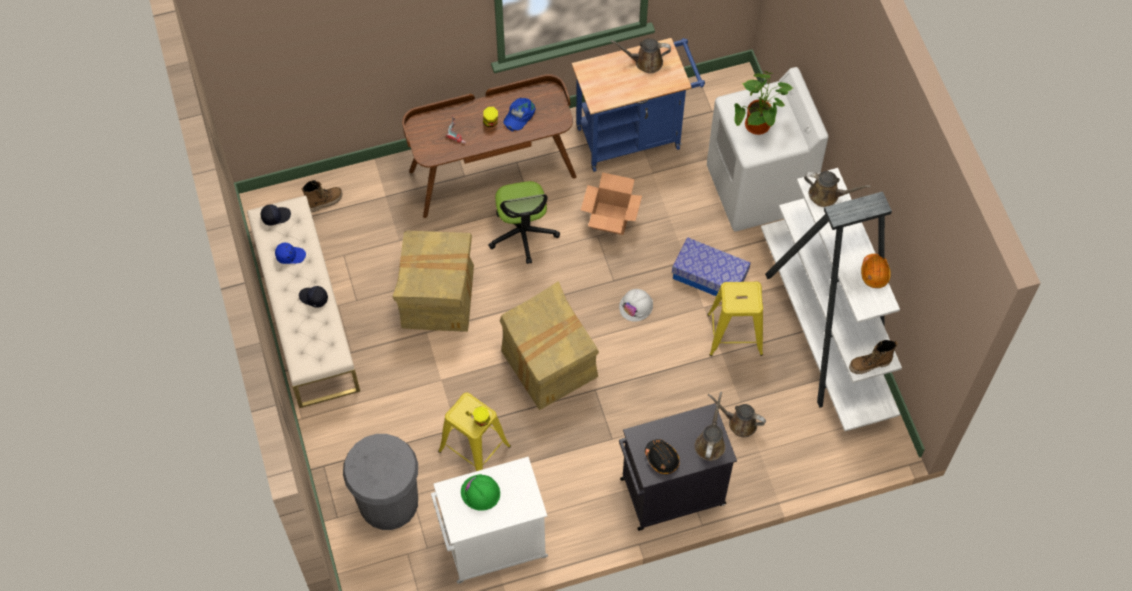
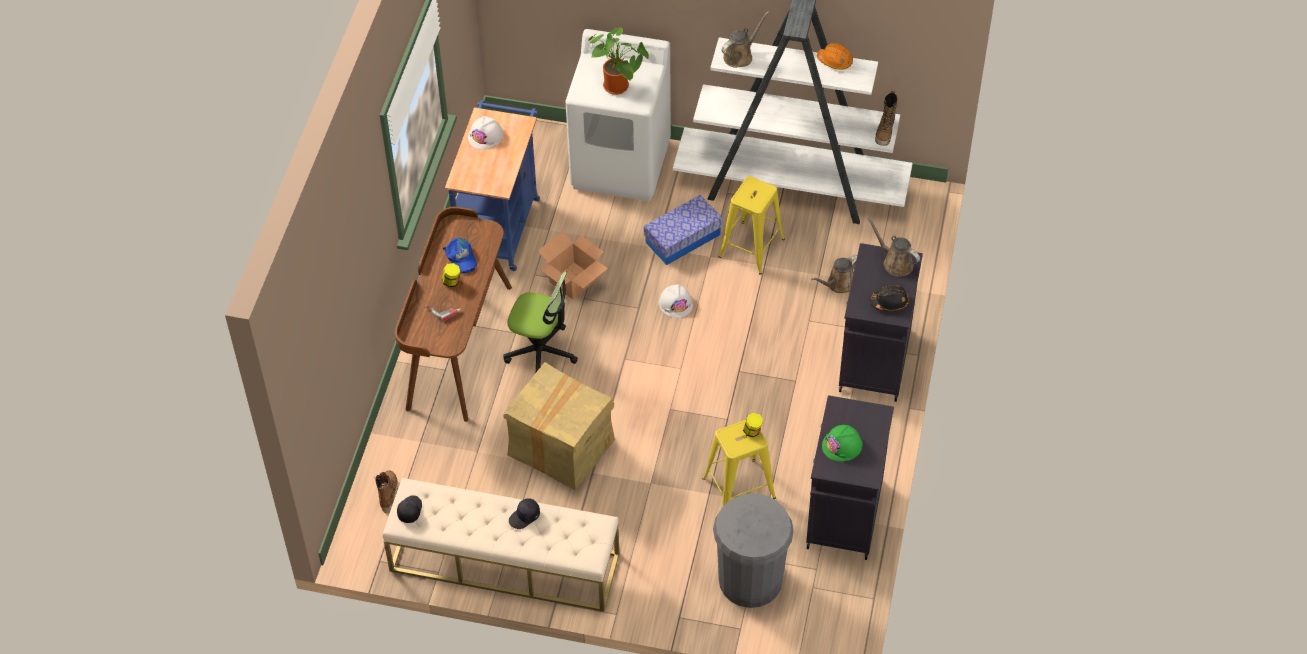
camera: 60 degrees left, 10 degrees down
blue cap [275,243,306,264] -> none
white cabinet [431,457,548,584] -> black cabinet [806,395,894,560]
cardboard box [500,281,599,410] -> none
brown watering can [611,38,671,73] -> white hard hat [468,116,503,150]

